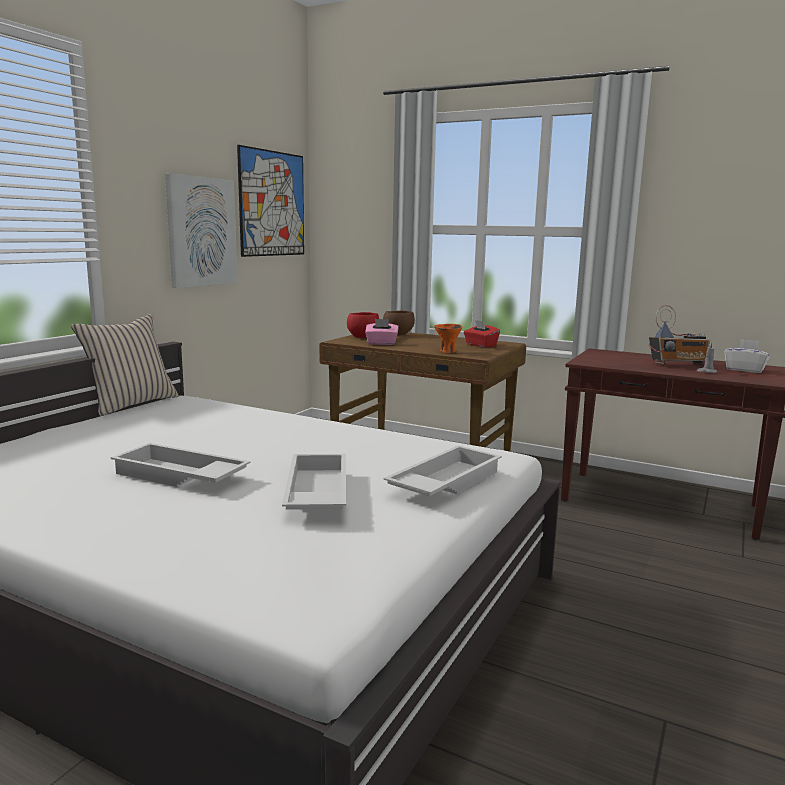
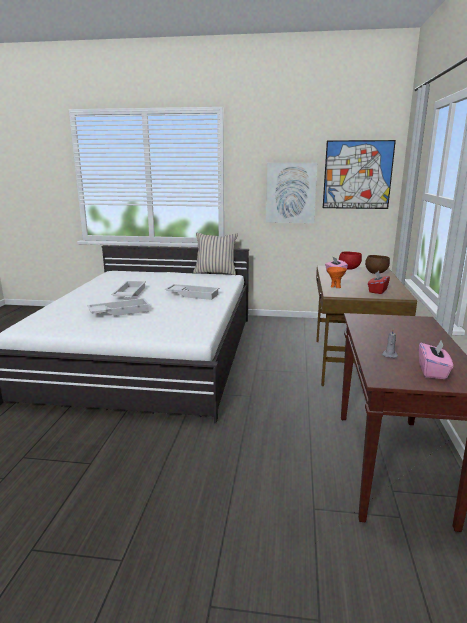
camera: 70 degrees right, 5 degrees up
white tray [384,445,502,496] -> white tray moved to [165,284,219,300]
radio [649,305,710,365] -> none
white tissue box [724,339,770,373] -> pink tissue box [419,339,453,379]

